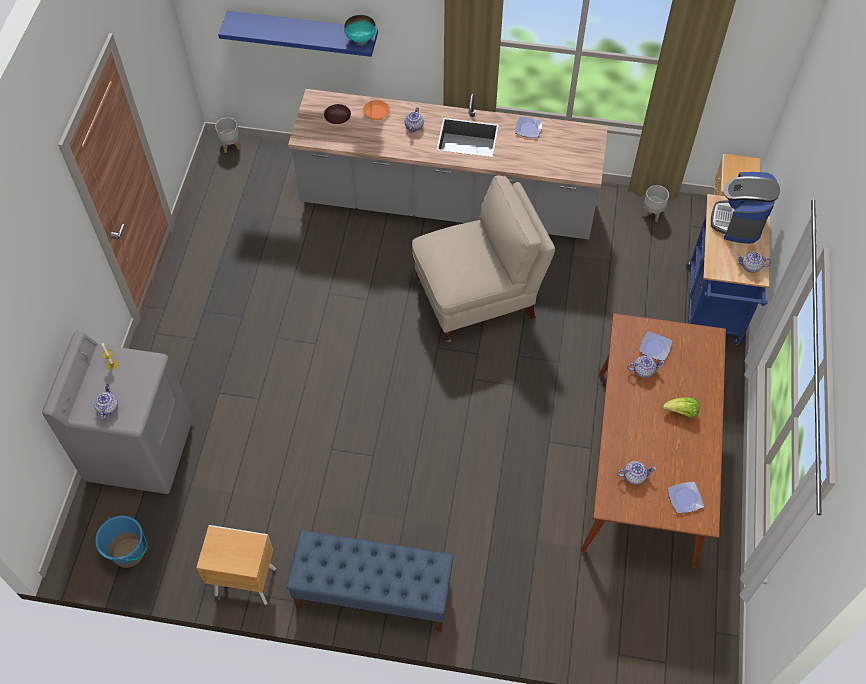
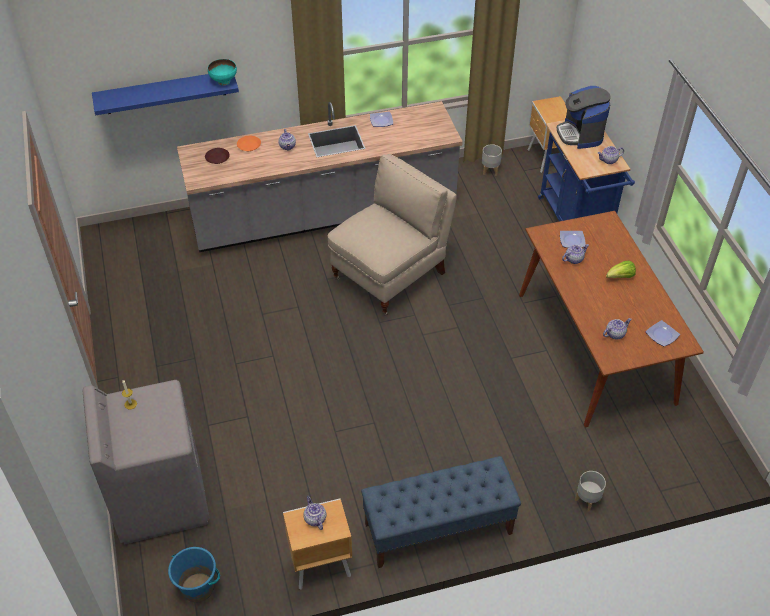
camera: 25 degrees left, 10 degrees down
teapot [94,384,118,421] -> teapot moved to [303,496,326,530]
grey planter [215,118,240,153] -> grey planter moved to [575,471,606,511]

